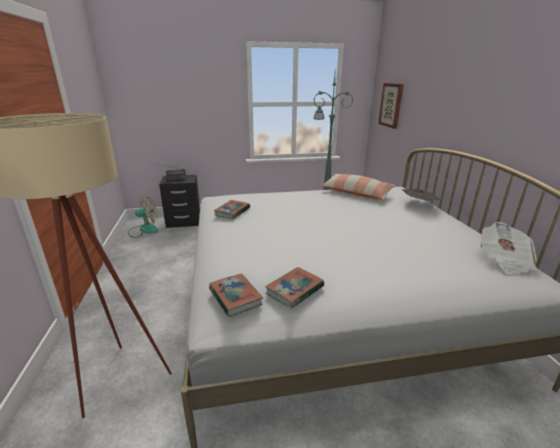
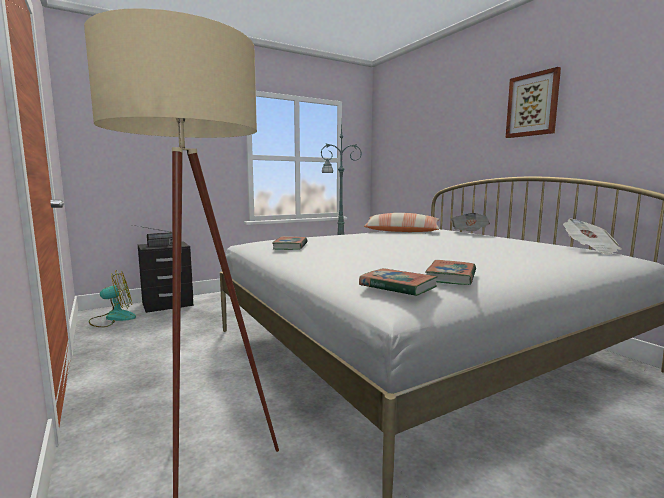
camera: 20 degrees left, 15 degrees down
picture [378,83,404,129] -> picture moved to [506,67,561,138]

